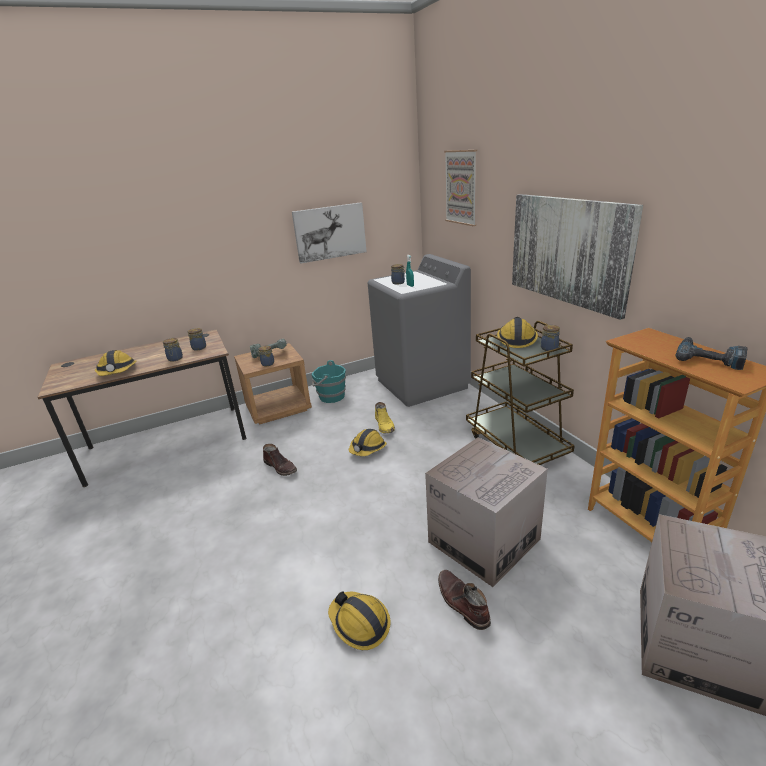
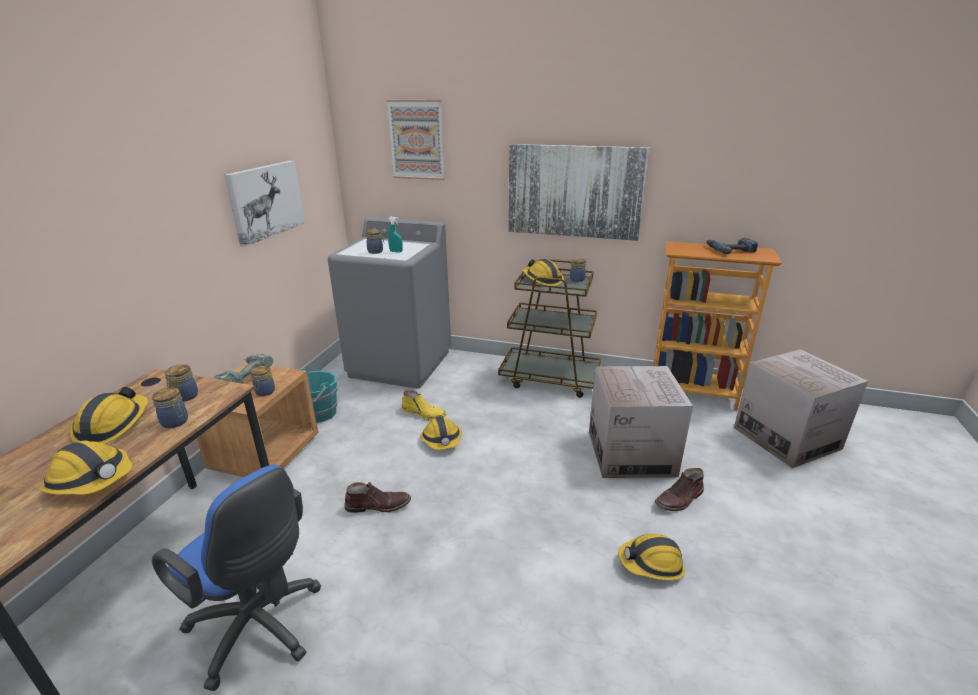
camera: 50 degrees left, 0 degrees up
brown boot [438,570,491,630] -> brown boot turned 45 degrees counterclockwise [654,468,704,511]
none -> hard hat [70,387,148,444]
none -> blue office chair [152,465,321,691]

